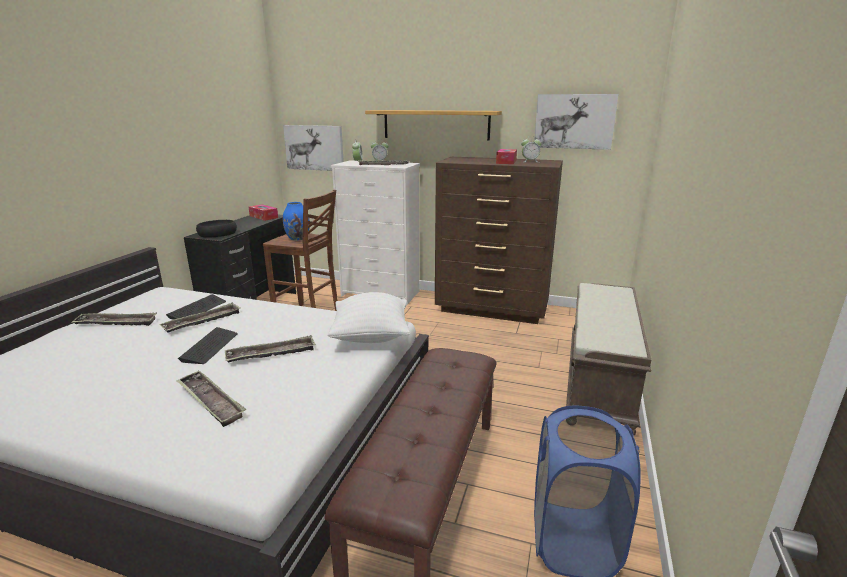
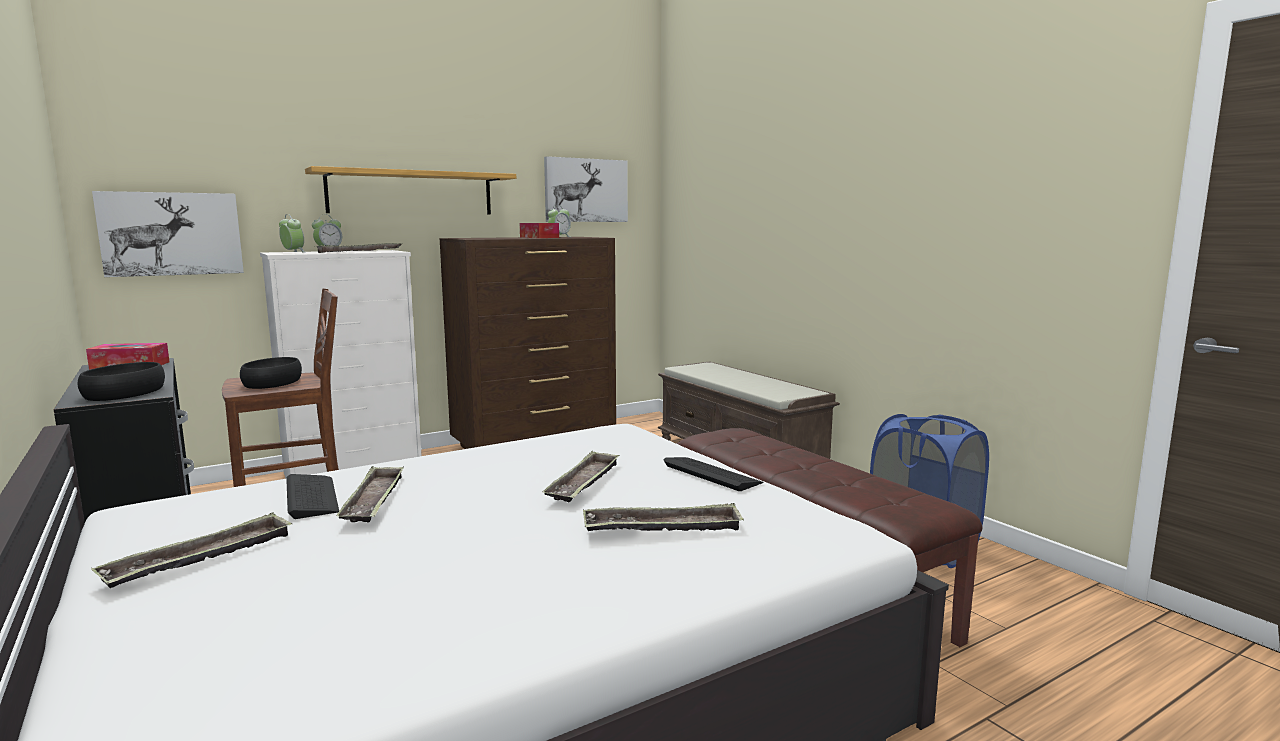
camera: 50 degrees left, 10 degrees down
keyboard [178,327,238,364] -> keyboard moved to [663,457,763,491]
blue vase [283,202,309,241] -> black bowl [240,357,302,389]
white pillow [328,292,410,343] -> none

